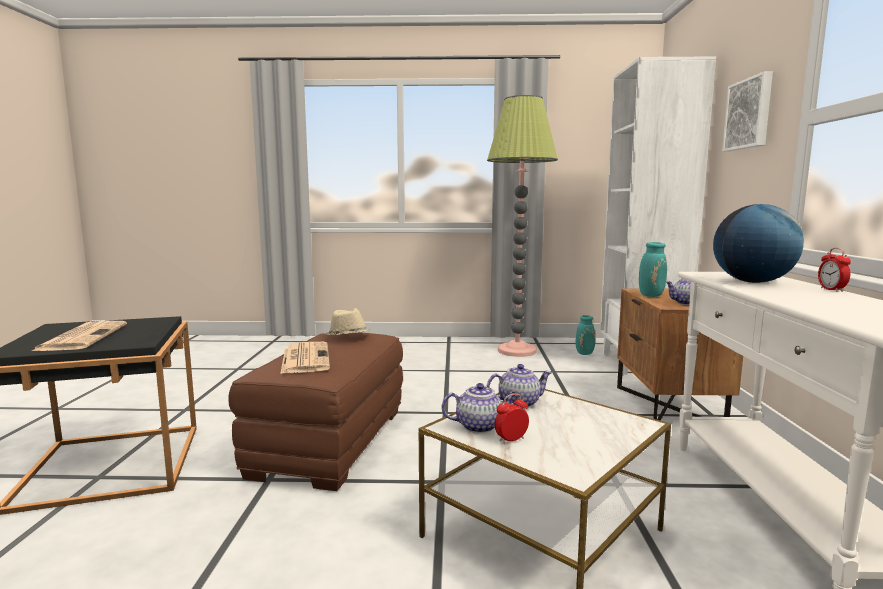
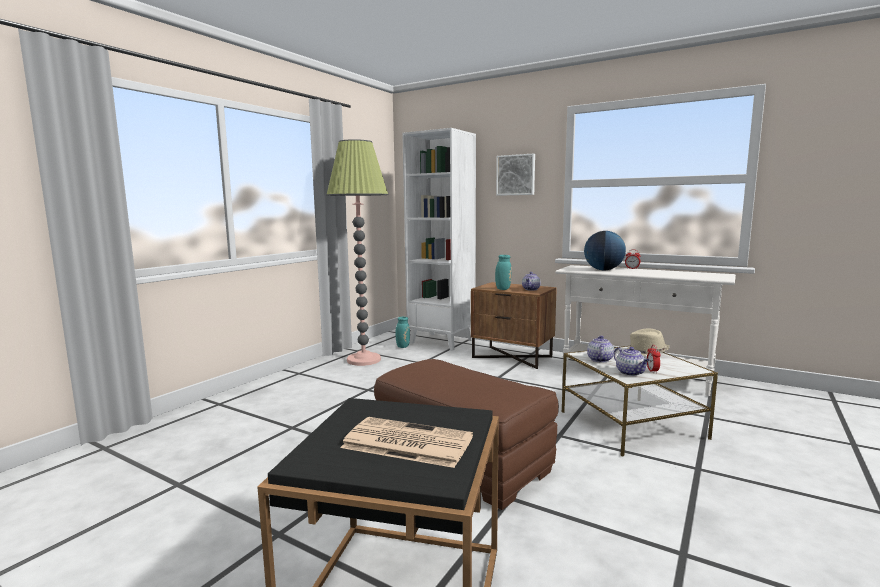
camera: 60 degrees left, 0 degrees up
newspaper [280,342,330,374] -> none
beige hat [325,308,369,335] -> beige hat moved to [627,329,669,356]
teapot [442,383,517,433] -> teapot turned 135 degrees clockwise [614,347,650,376]

